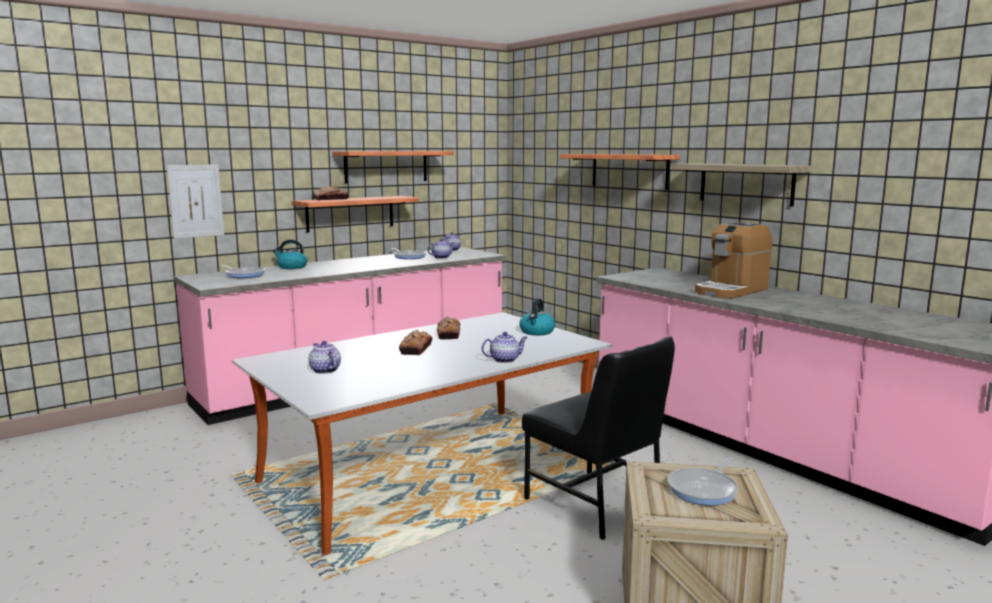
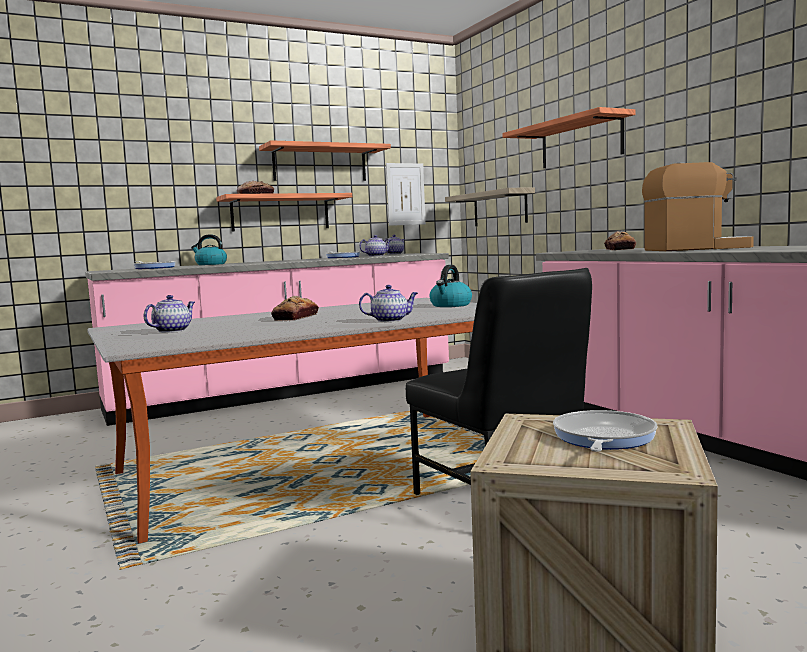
camera: 10 degrees right, 5 degrees down
picture [167,164,224,239] -> picture moved to [386,163,426,226]
teapot [309,341,341,374] -> teapot turned 60 degrees clockwise [144,295,195,333]
bread [437,316,460,340] -> bread moved to [604,231,636,250]
frying pan [668,457,738,506] -> frying pan turned 150 degrees clockwise [553,410,658,452]
shelf [670,163,811,206] -> shelf moved to [445,188,535,226]
coffee machine [695,222,773,298] -> coffee machine turned 150 degrees counterclockwise [642,162,754,251]

